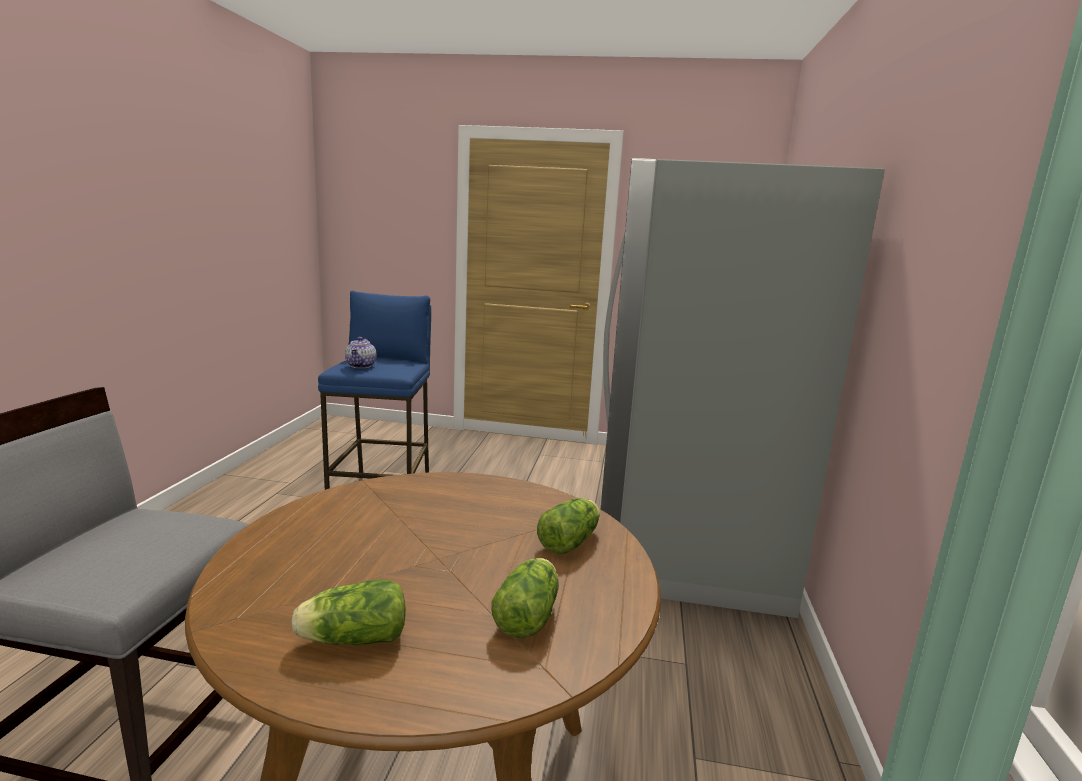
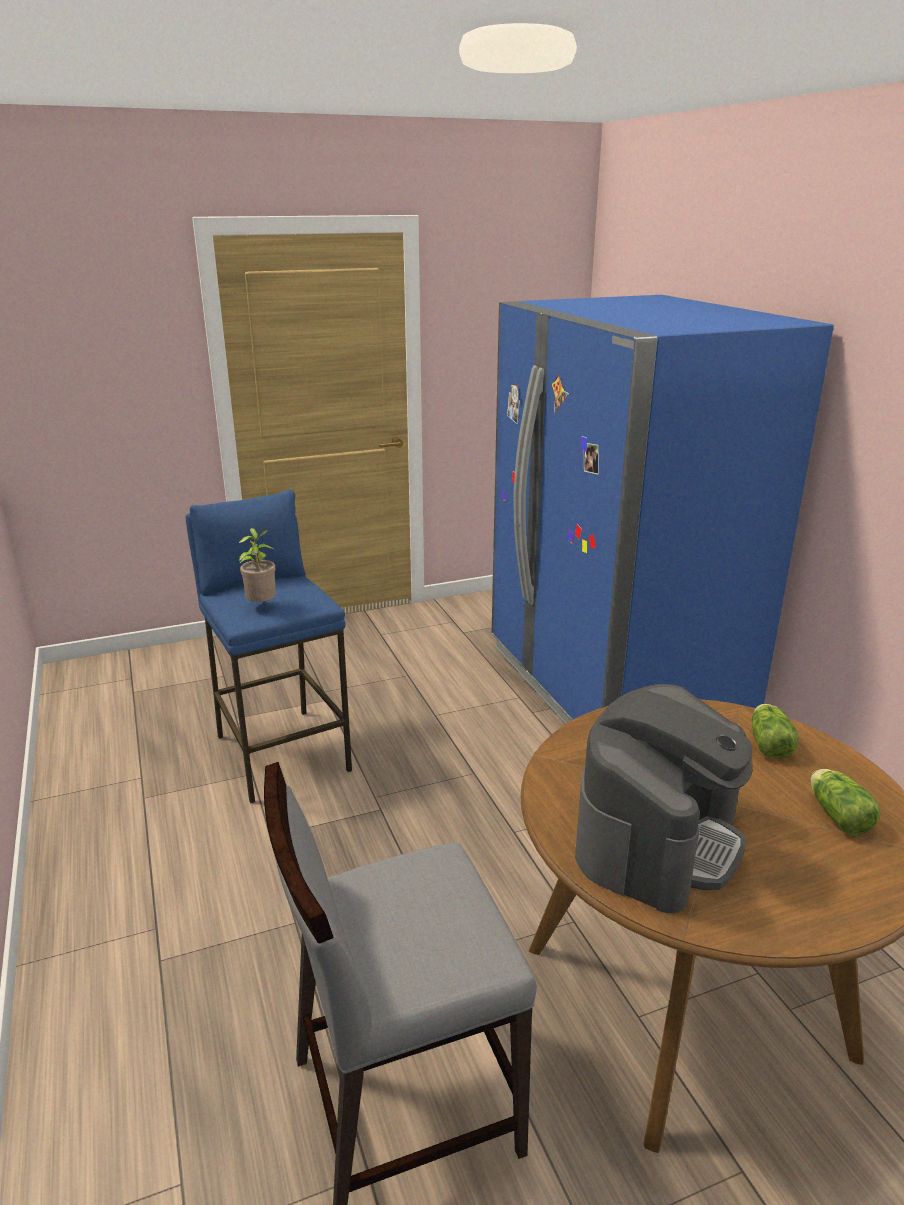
camera: 30 degrees left, 10 degrees up
lettuce [291,580,406,645] -> none
teapot [345,337,377,368] -> potted plant [239,528,276,602]
grey fridge [601,158,885,618] -> blue fridge [492,295,834,724]
none -> coffee machine [575,684,753,913]

